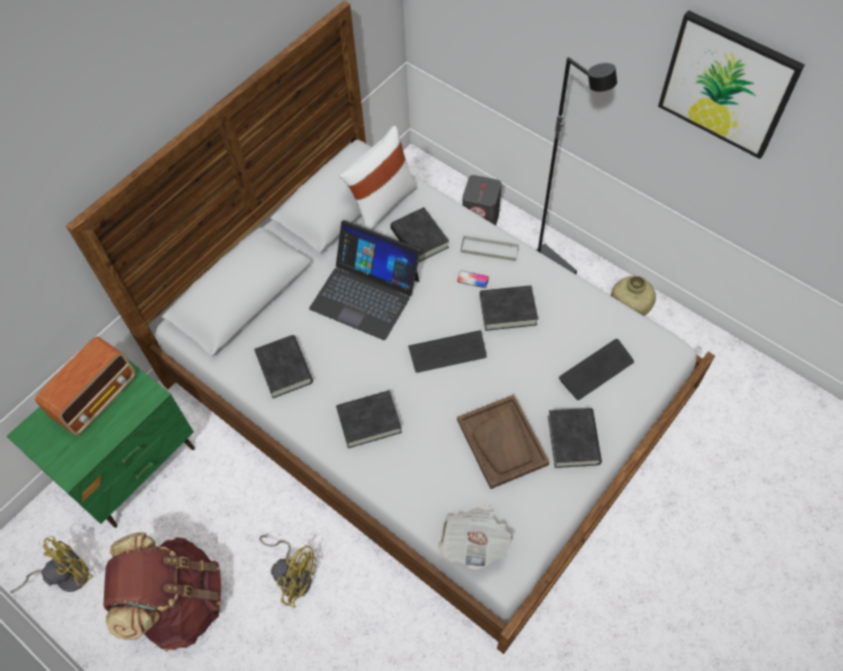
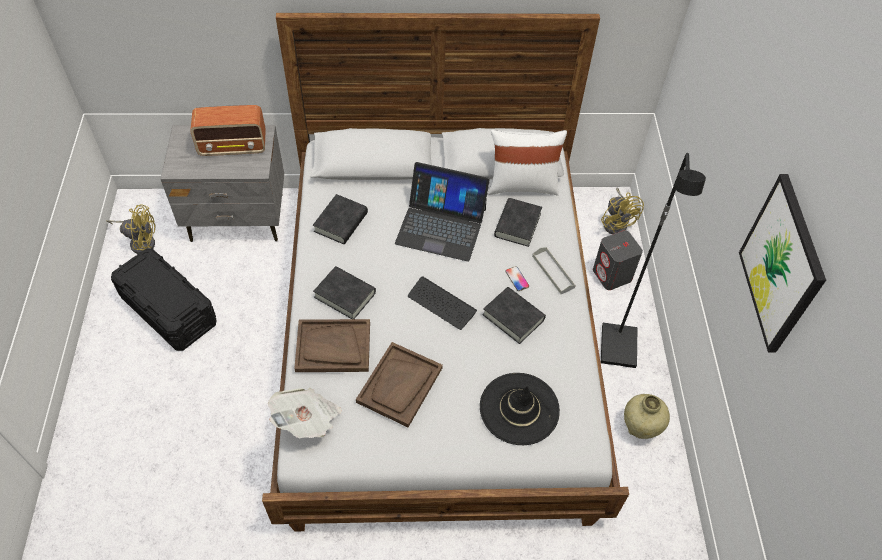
camera: 45 degrees right, 5 degrees down
green nightstand [6,360,195,528] -> grey nightstand [161,125,284,242]
brown backpack [103,532,222,651] -> black storage box [111,249,216,351]
yellow fan [259,535,316,608] -> yellow fan moved to [601,187,644,234]
laptop [309,220,421,340] -> laptop turned 60 degrees counterclockwise [395,162,490,262]
black book [548,408,602,468] -> none
keyboard [559,339,634,400] -> black hat [480,373,560,445]
none -> brown tray [294,319,370,372]

